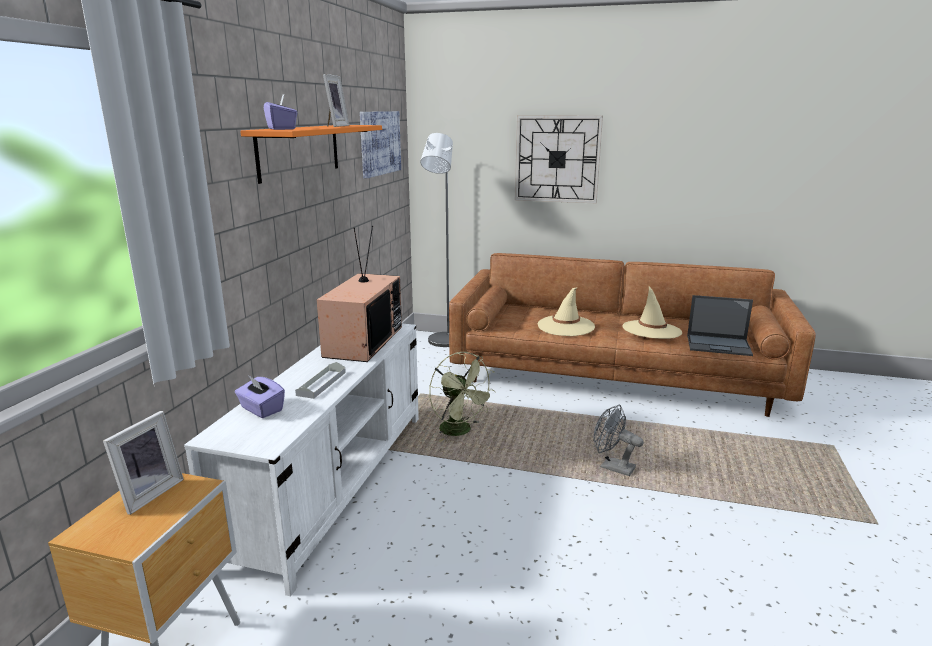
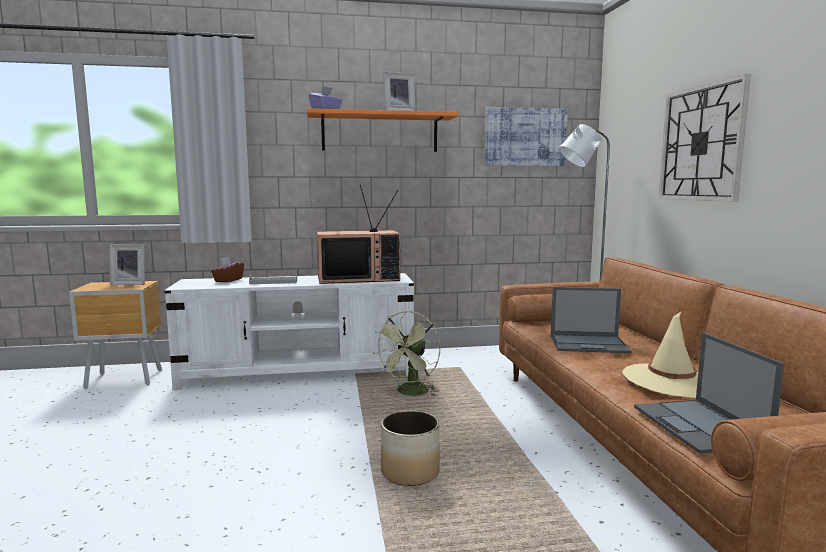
camera: 65 degrees right, 10 degrees down
purple tissue box [235,375,285,418] -> brown tissue box [211,256,244,283]
beige hat [538,287,595,336] -> laptop [551,287,632,353]
grey fan [593,404,644,476] -> planter [381,410,440,486]

